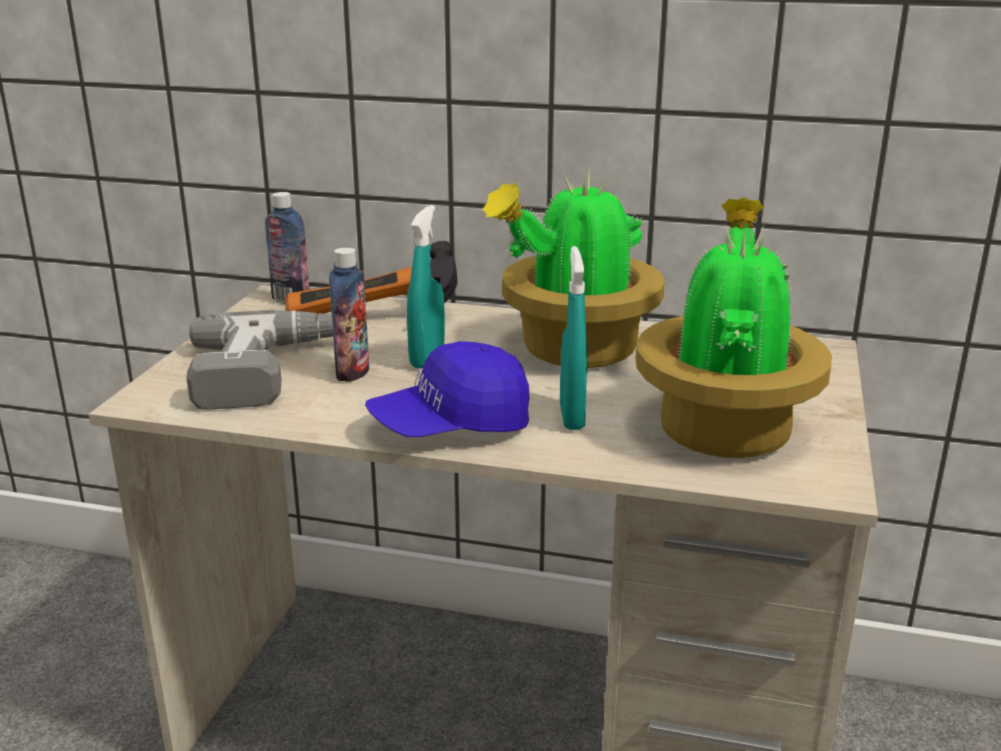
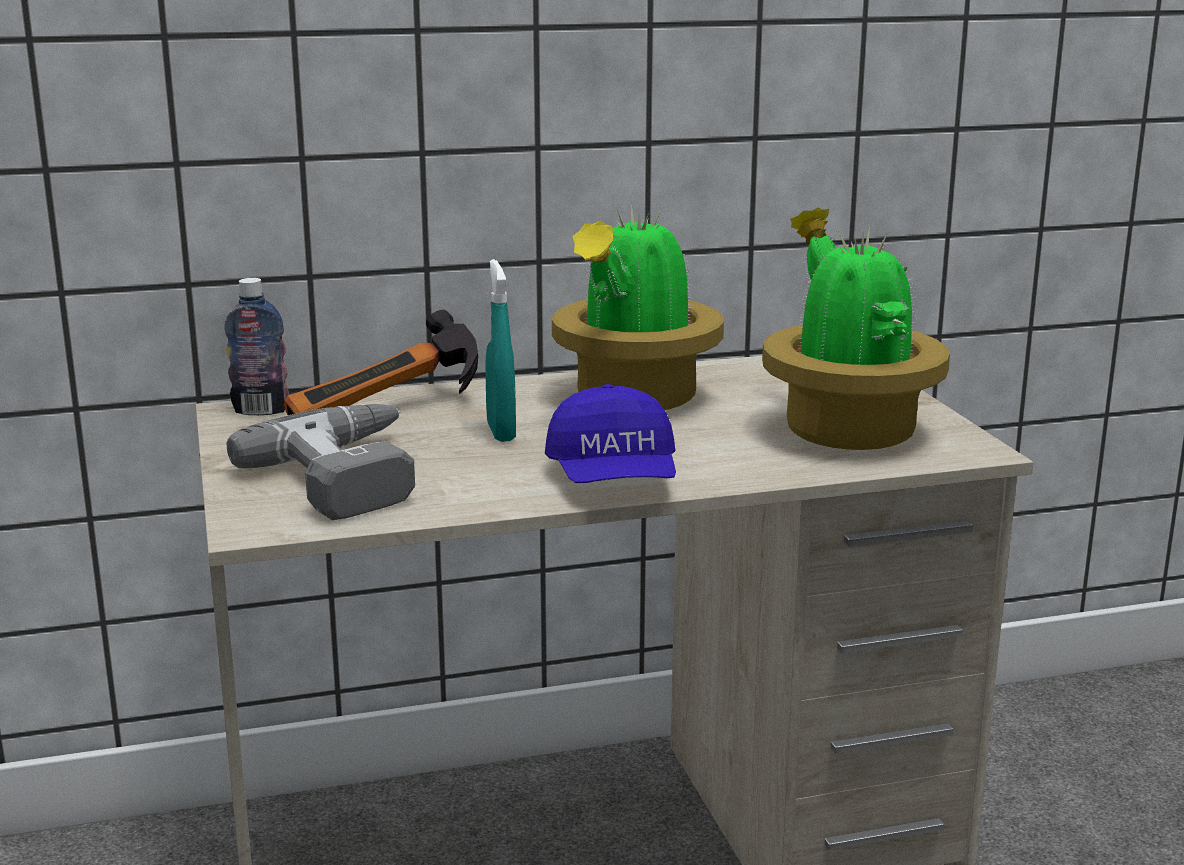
camera: 30 degrees left, 5 degrees down
bottle [329,248,369,382] -> none
blue cap [365,341,529,437] -> blue cap turned 45 degrees counterclockwise [545,384,676,483]
turquoise spray bottle [560,246,587,430] -> none

